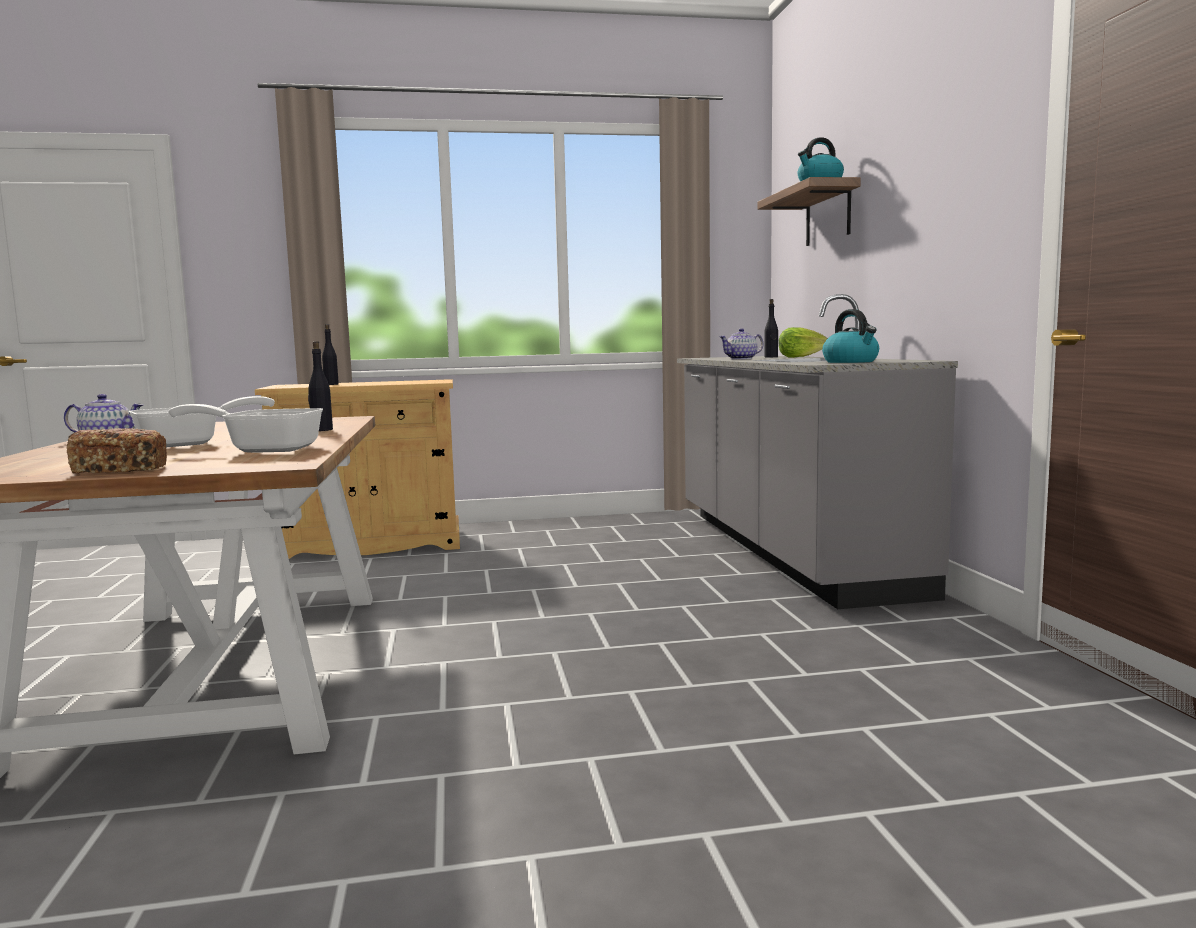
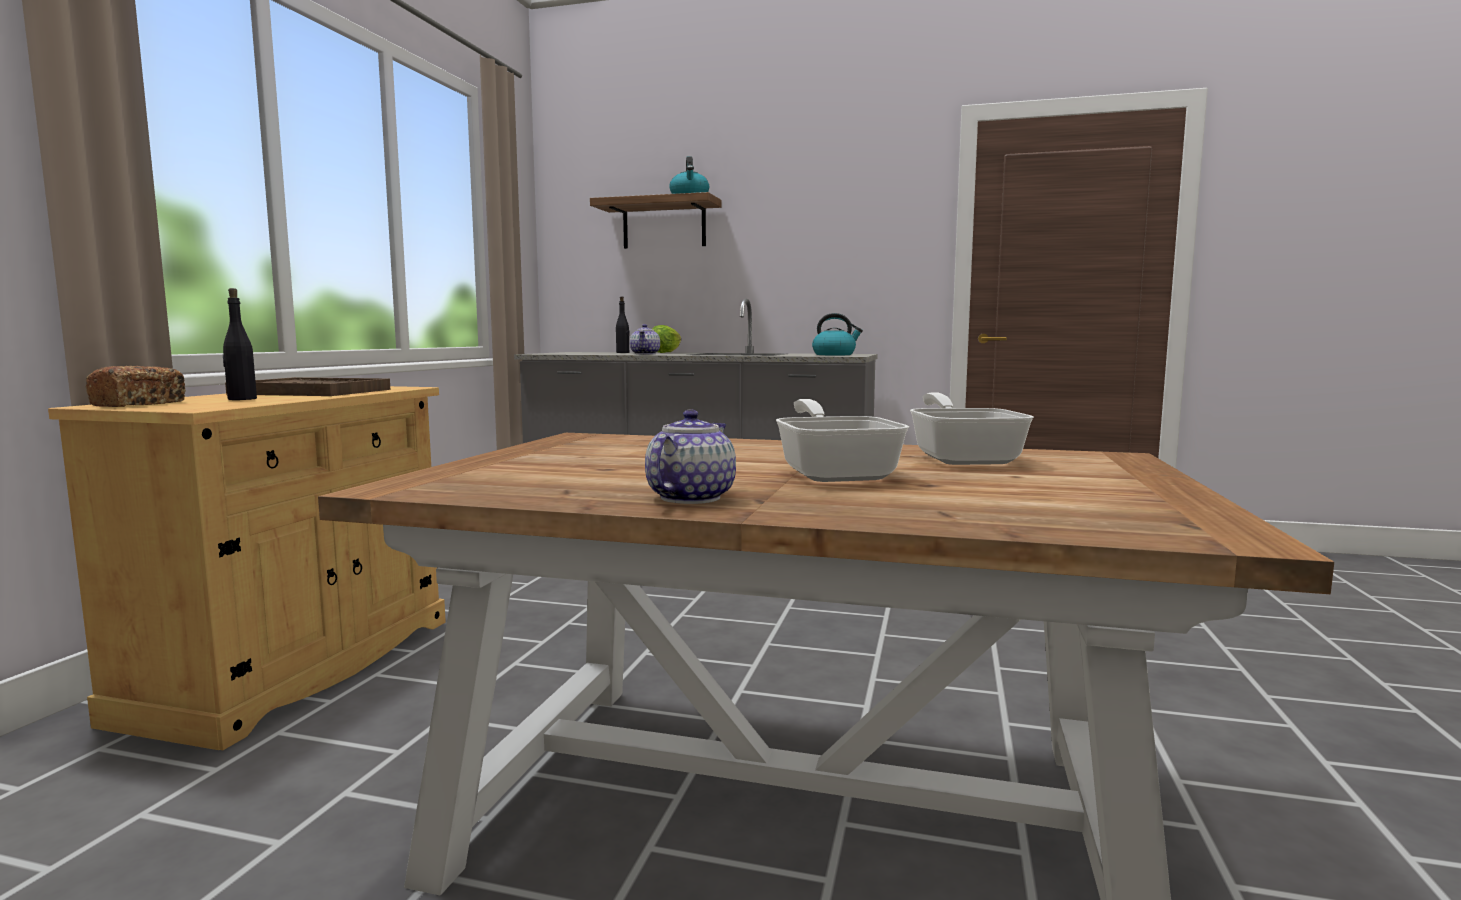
camera: 65 degrees left, 0 degrees up
bread [67,428,167,474] -> bread moved to [85,366,186,407]
frying pan [169,404,323,453] -> frying pan turned 150 degrees clockwise [910,393,1034,465]
black bottle [308,341,333,431] -> none
none -> brown tray [225,377,391,396]

